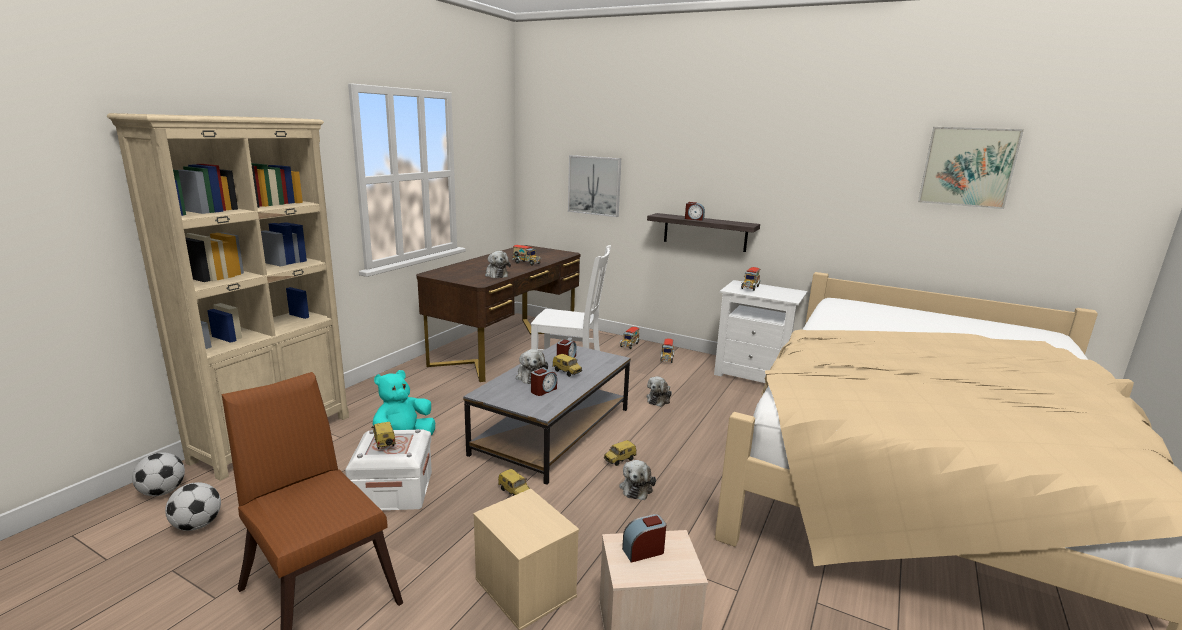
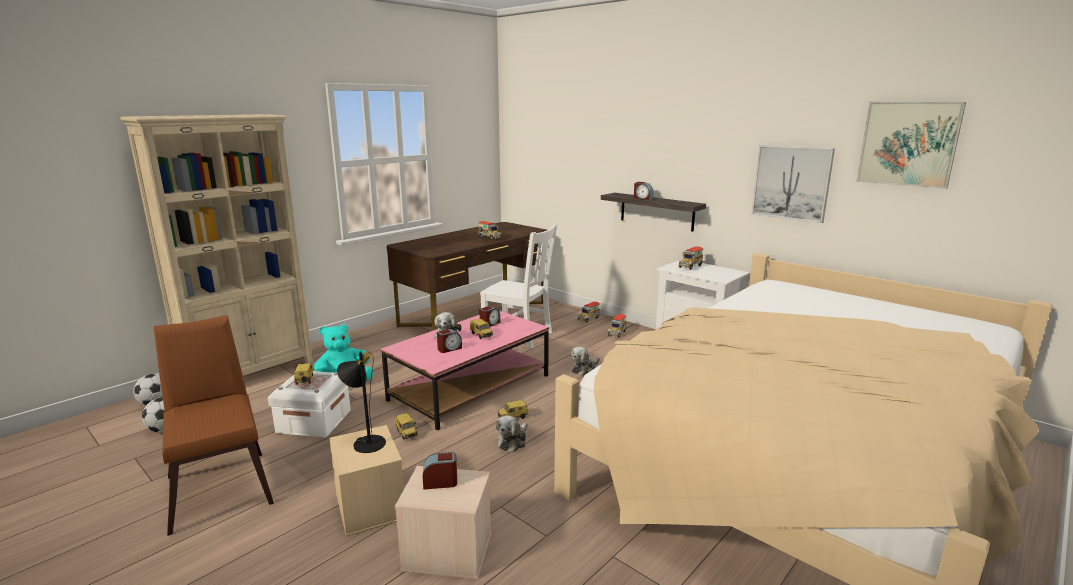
camera: 15 degrees right, 0 degrees up
grey coffee table [463,342,631,485] -> pink coffee table [381,311,549,430]
plush toy [485,251,511,278] -> none
picture [568,155,621,217] -> picture moved to [751,145,835,223]
none -> black table lamp [337,351,386,453]

